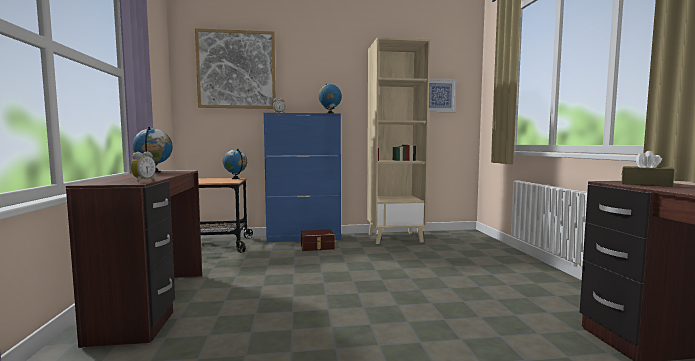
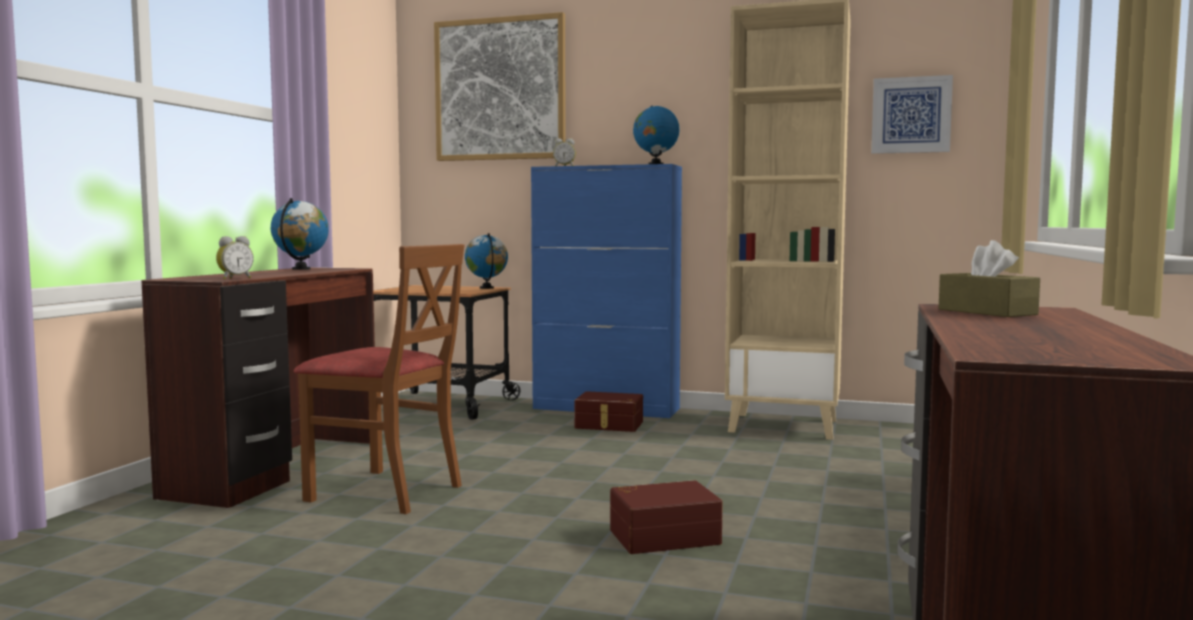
camera: 25 degrees right, 0 degrees up
none -> brown chair [294,244,464,514]
none -> brown storage box [610,480,723,554]

